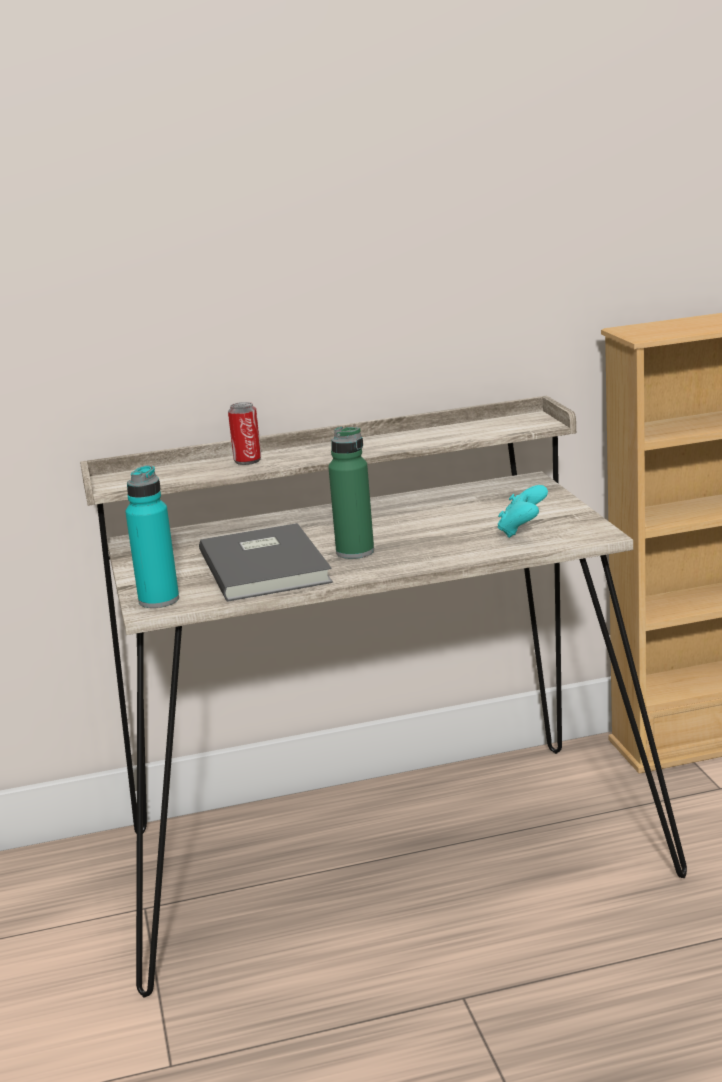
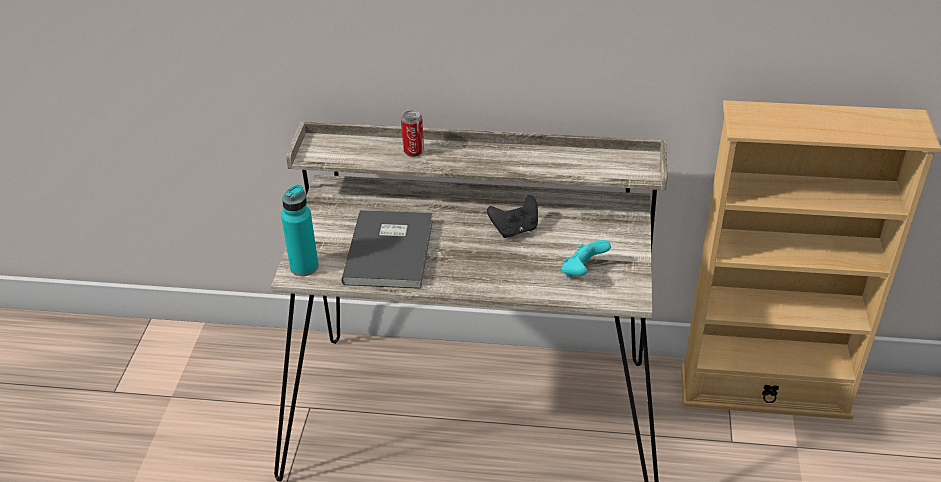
camera: 20 degrees right, 20 degrees up
green bottle [328,427,374,559] -> none
none -> black game controller [487,195,538,238]

